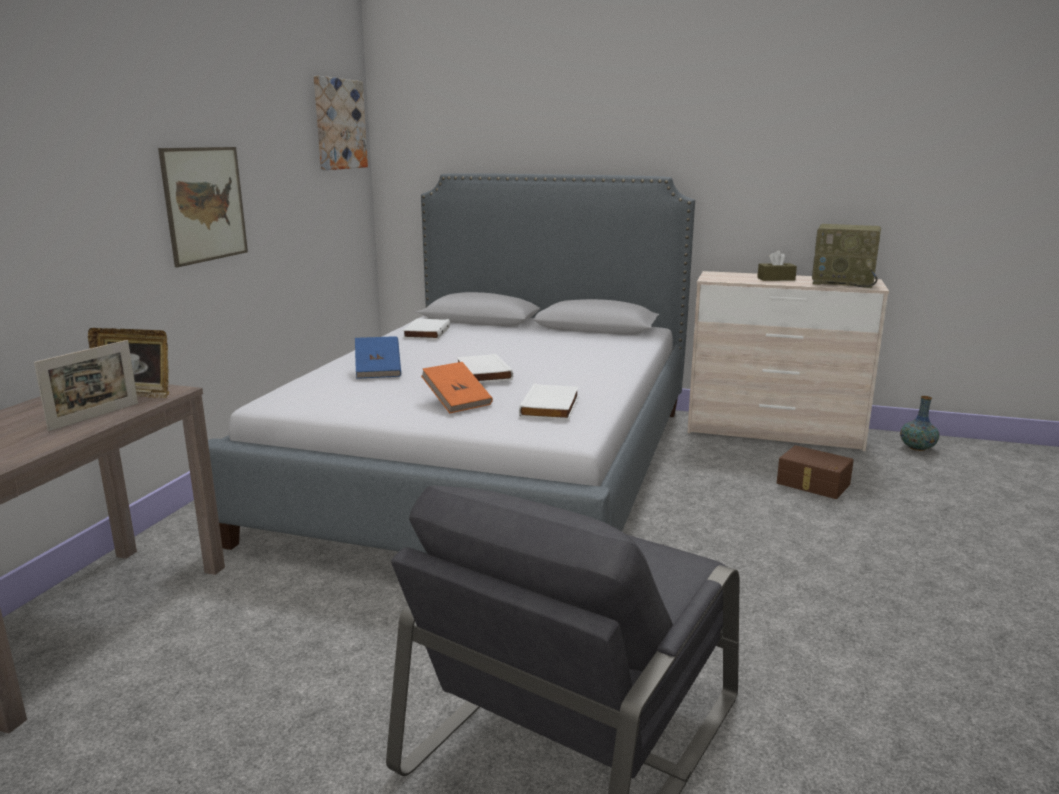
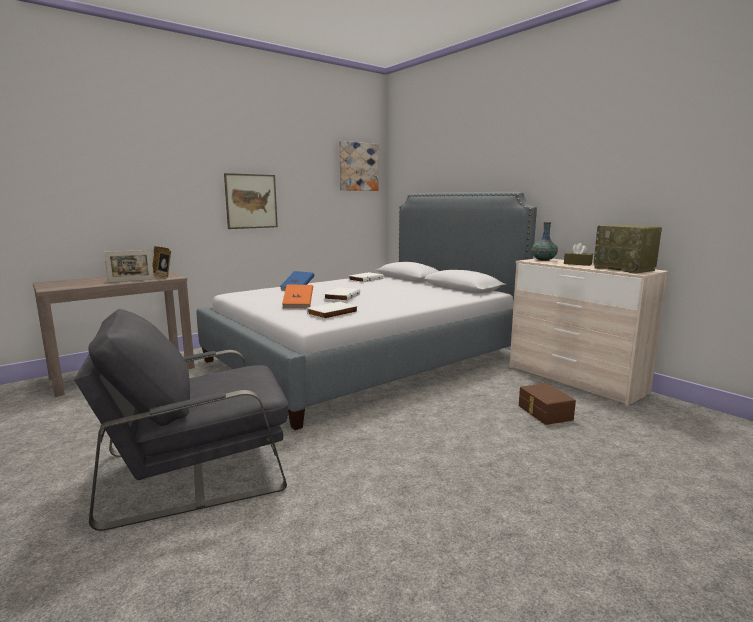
camera: 35 degrees right, 5 degrees down
vase [900,396,939,451] -> vase moved to [532,222,558,261]

